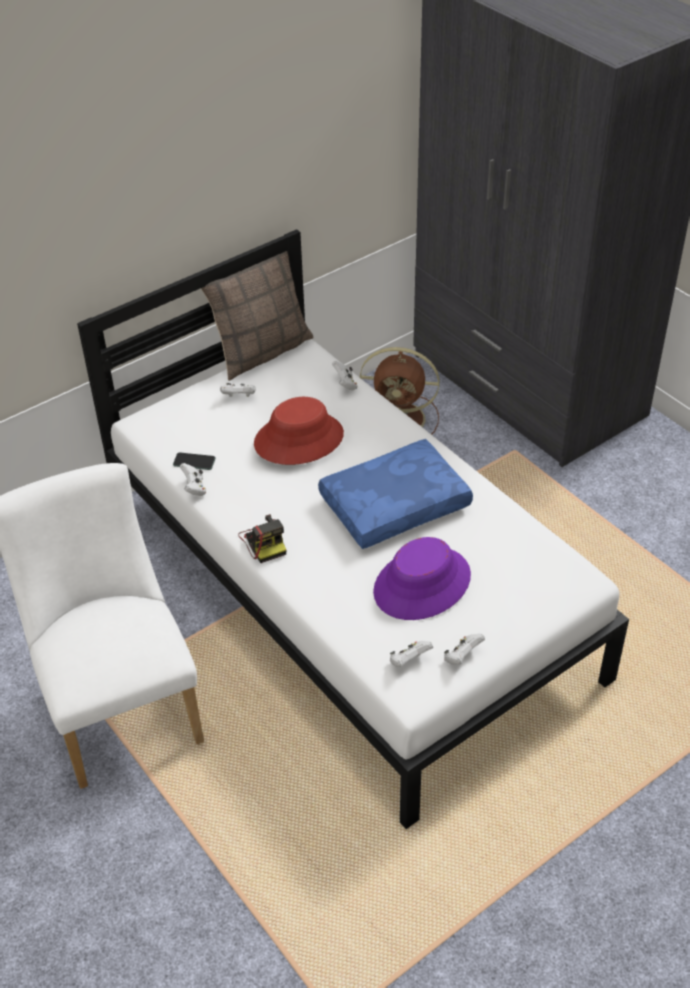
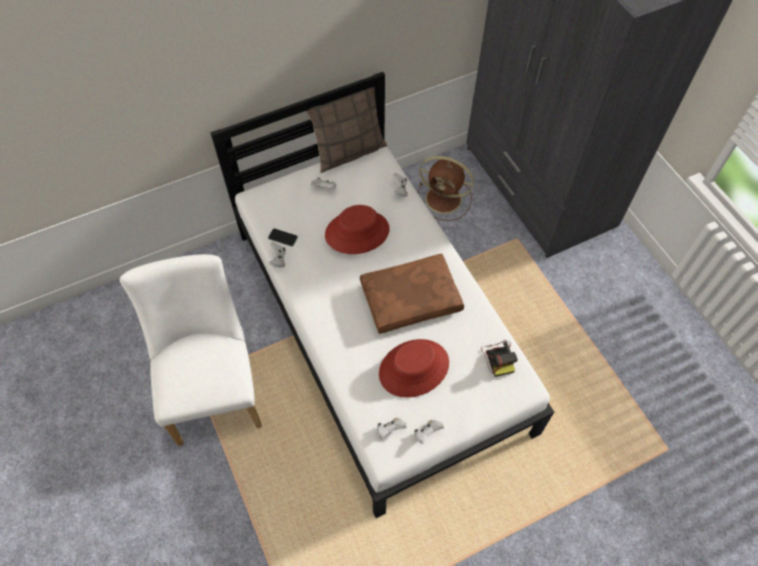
camera: 10 degrees right, 15 degrees up
camera [238,514,286,563] -> camera moved to [481,340,518,377]
blue pillow [318,439,473,549] -> brown pillow [360,254,464,334]
purple hat [373,537,471,620] -> red hat [379,339,449,398]

